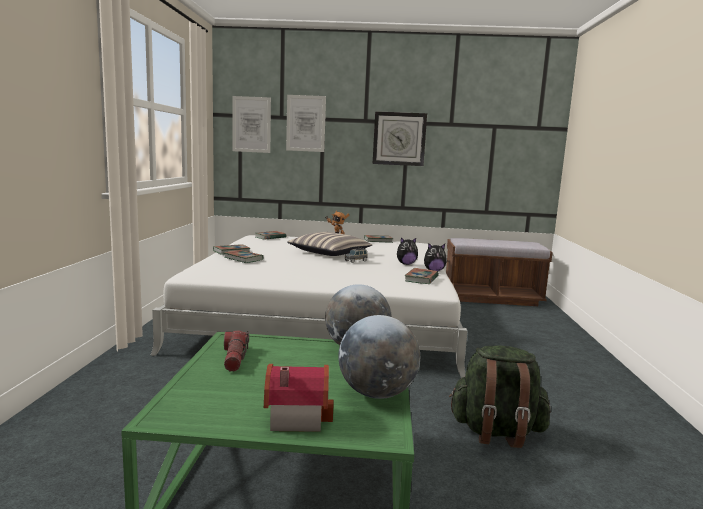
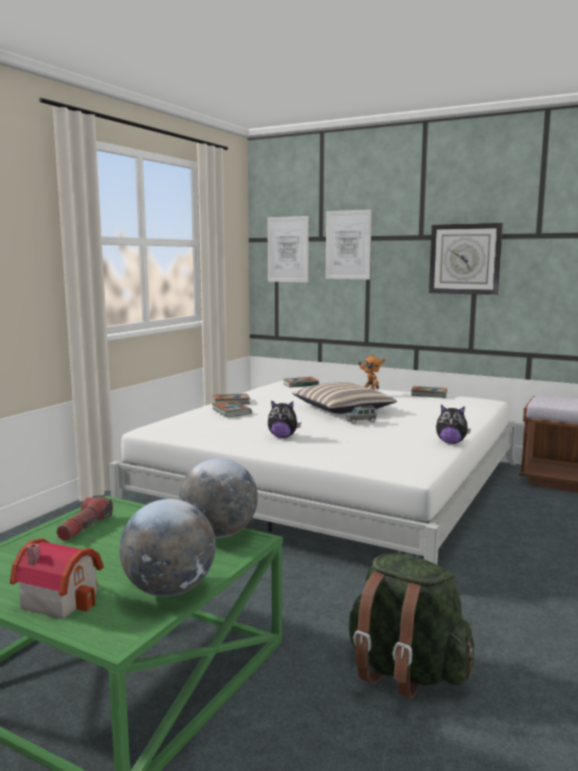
camera: 25 degrees right, 0 degrees up
plush toy [397,238,418,265] -> plush toy moved to [268,400,301,438]
book [404,268,439,284] -> none

